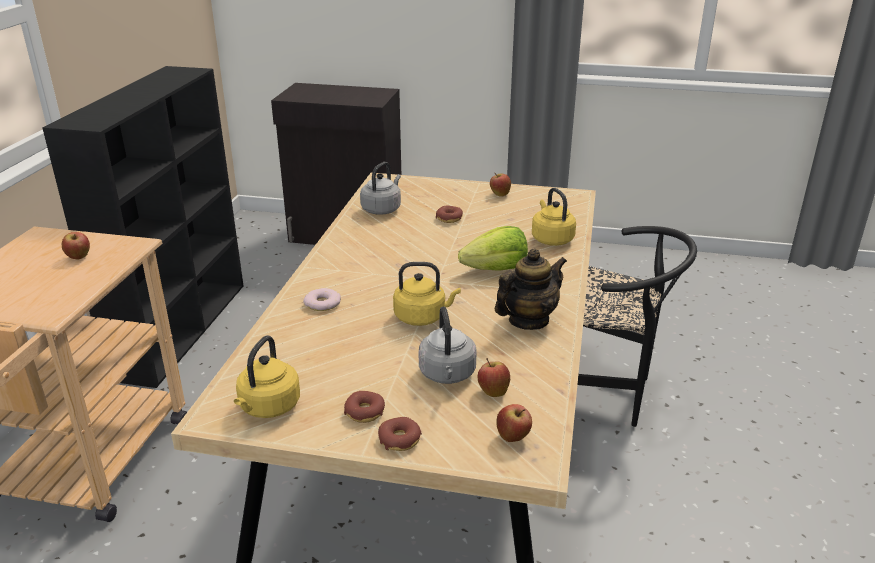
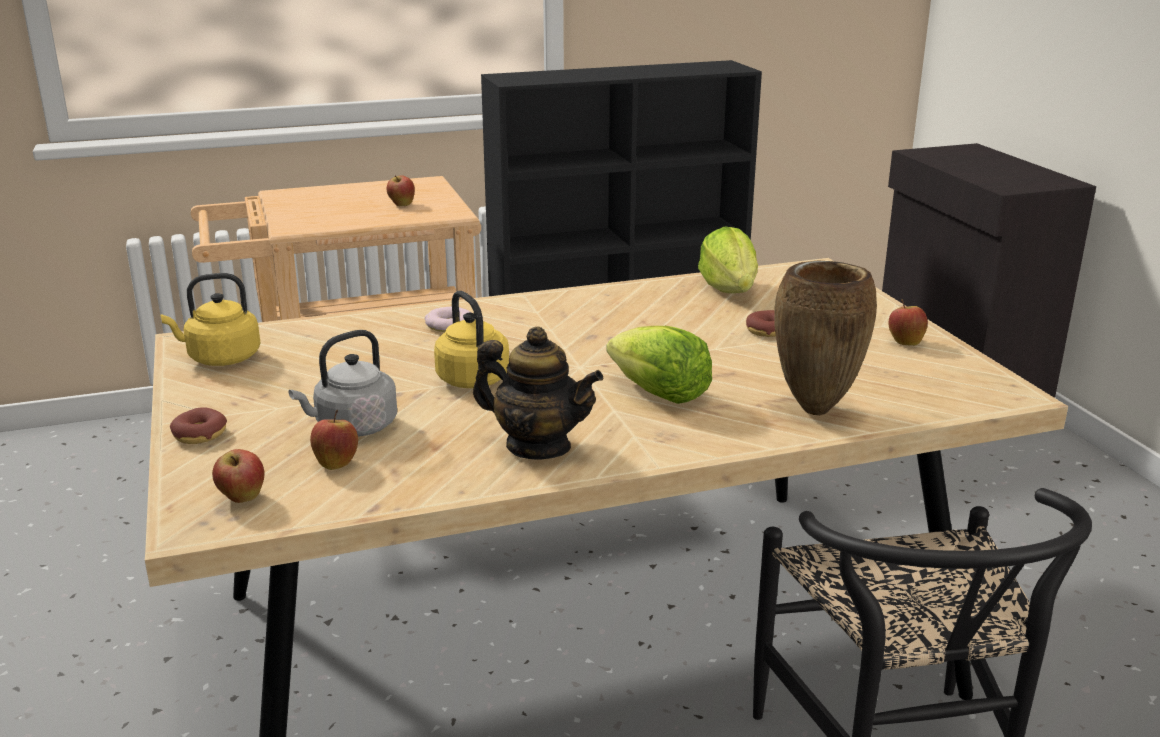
camera: 60 degrees right, 5 degrees down
donut [344,391,385,423] -> none
grey kettle [360,162,401,215] -> lettuce [698,227,758,293]
yellow kettle [532,188,576,246] -> brown vase [775,261,877,415]

